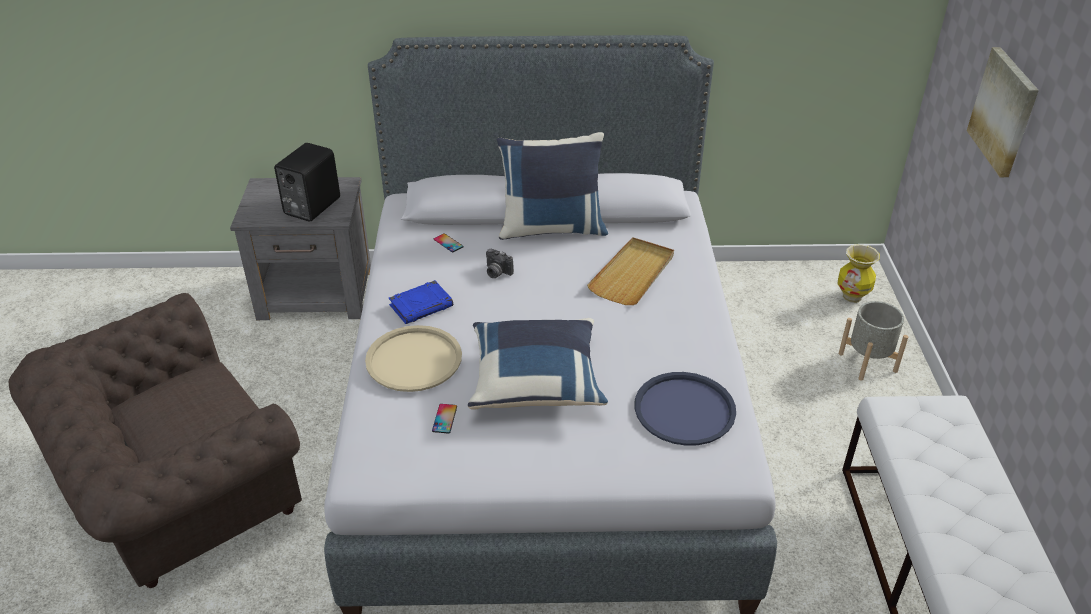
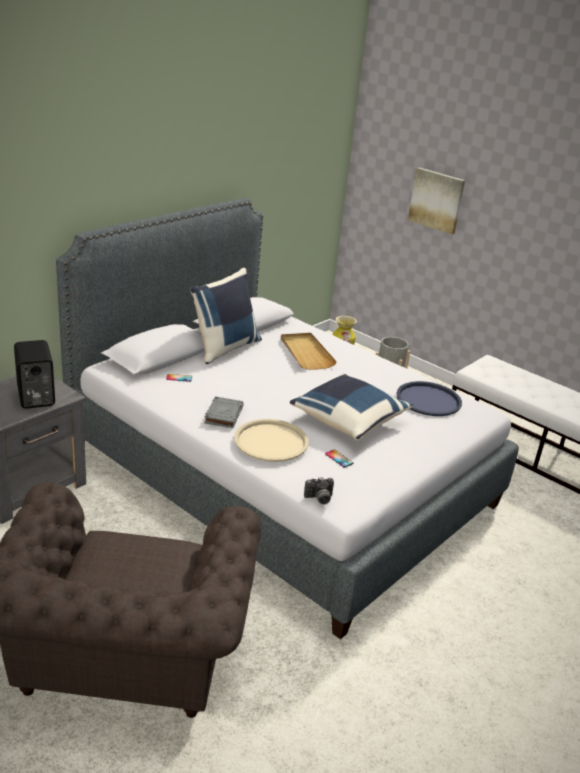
camera: 50 degrees left, 10 degrees down
blue book [389,280,453,324] -> grey book [204,397,244,428]
camera [486,249,514,278] -> camera moved to [304,477,334,504]

